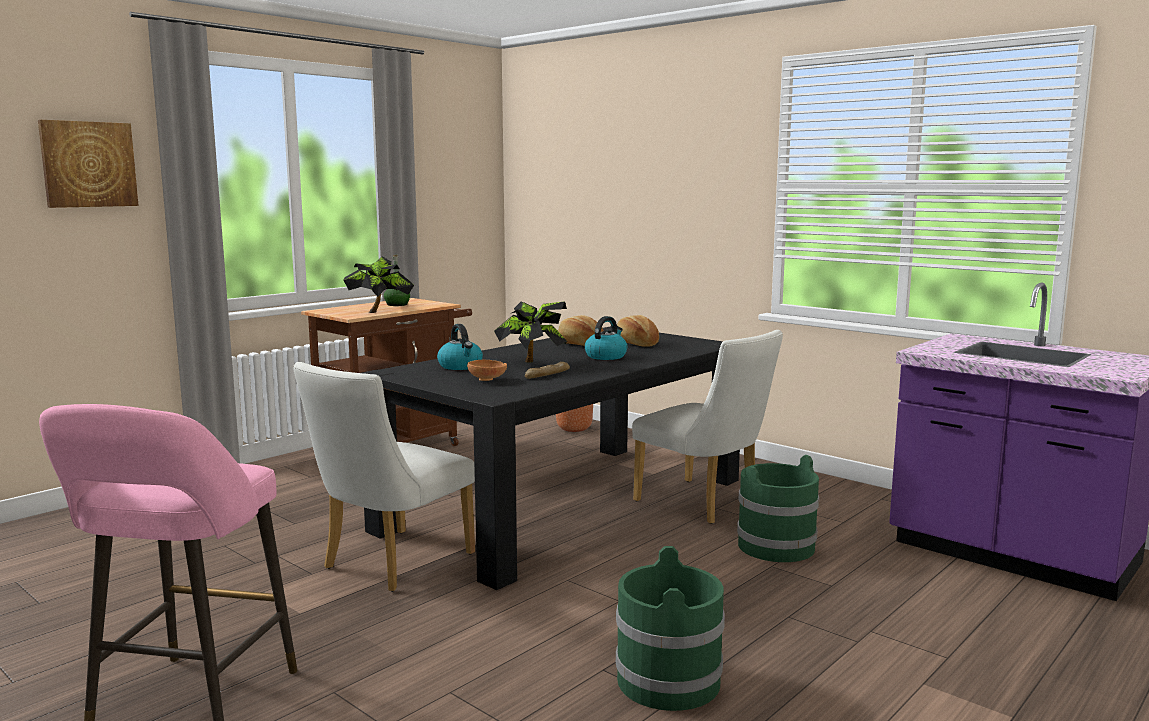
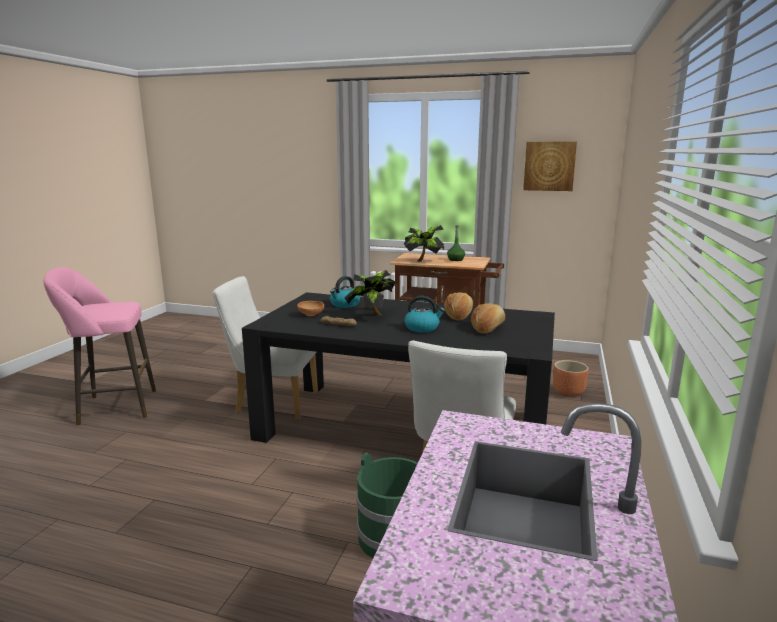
camera: 65 degrees right, 5 degrees up
picture [38,120,139,208] -> picture moved to [523,141,577,191]
green bucket [616,546,725,711] -> none

